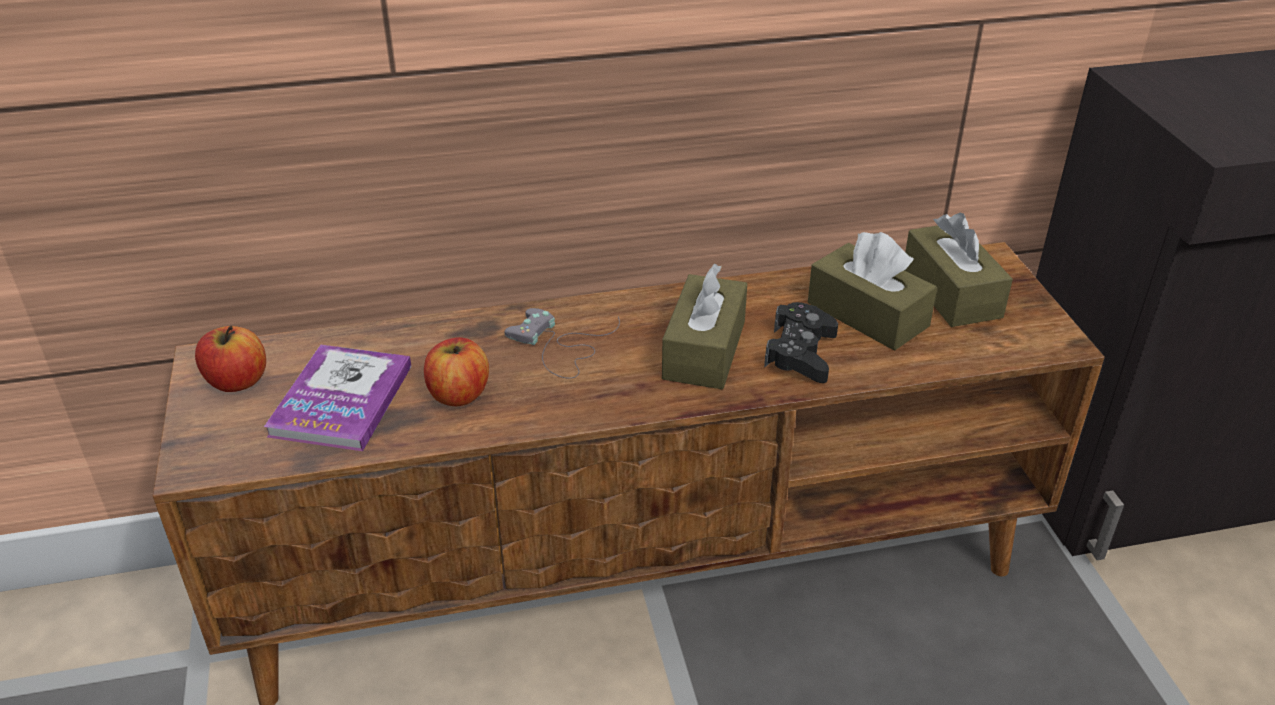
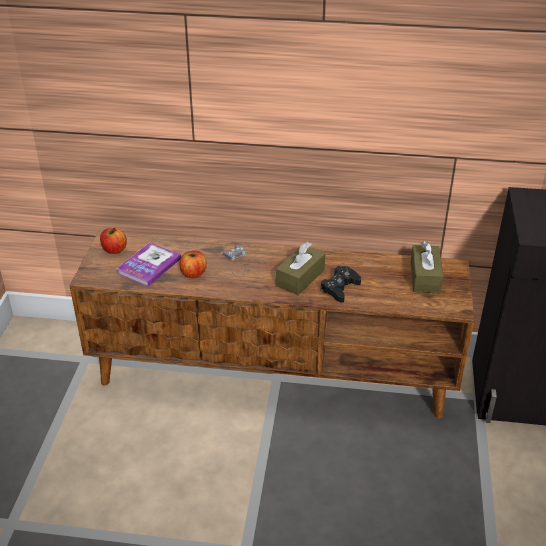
camera: 20 degrees right, 0 degrees up
brown tissue box [808,232,937,351] -> none

